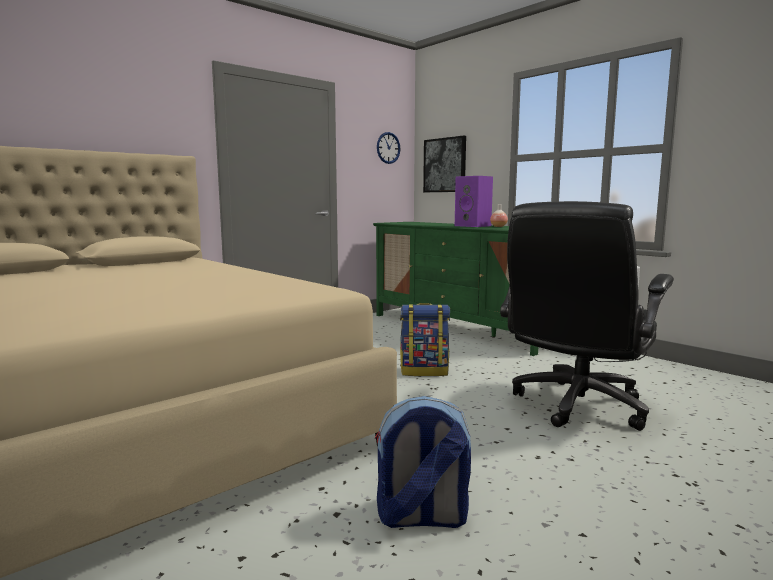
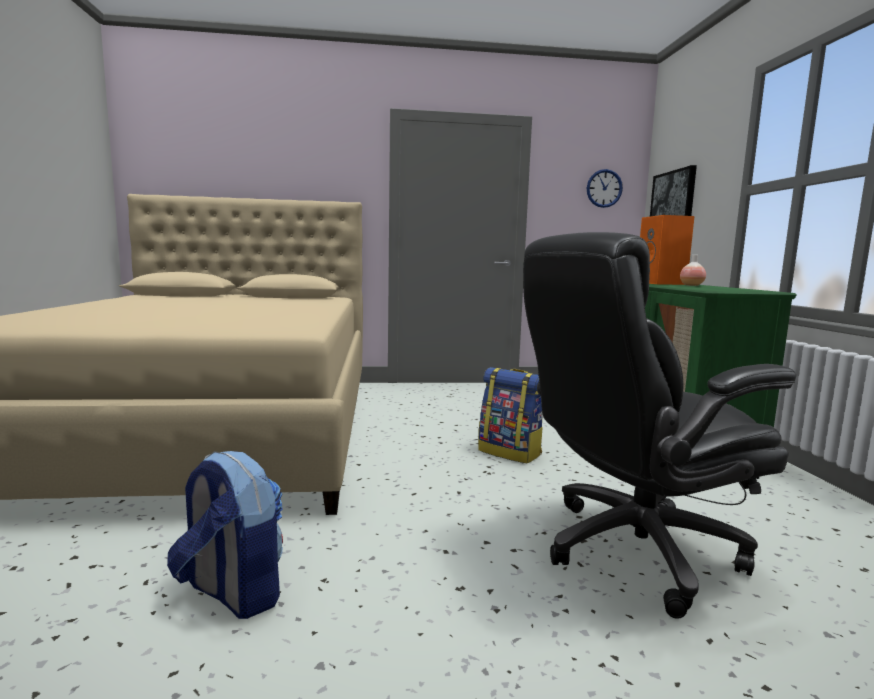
camera: 35 degrees right, 0 degrees up
purple speaker [455,176,493,227] -> orange speaker [640,215,695,285]

